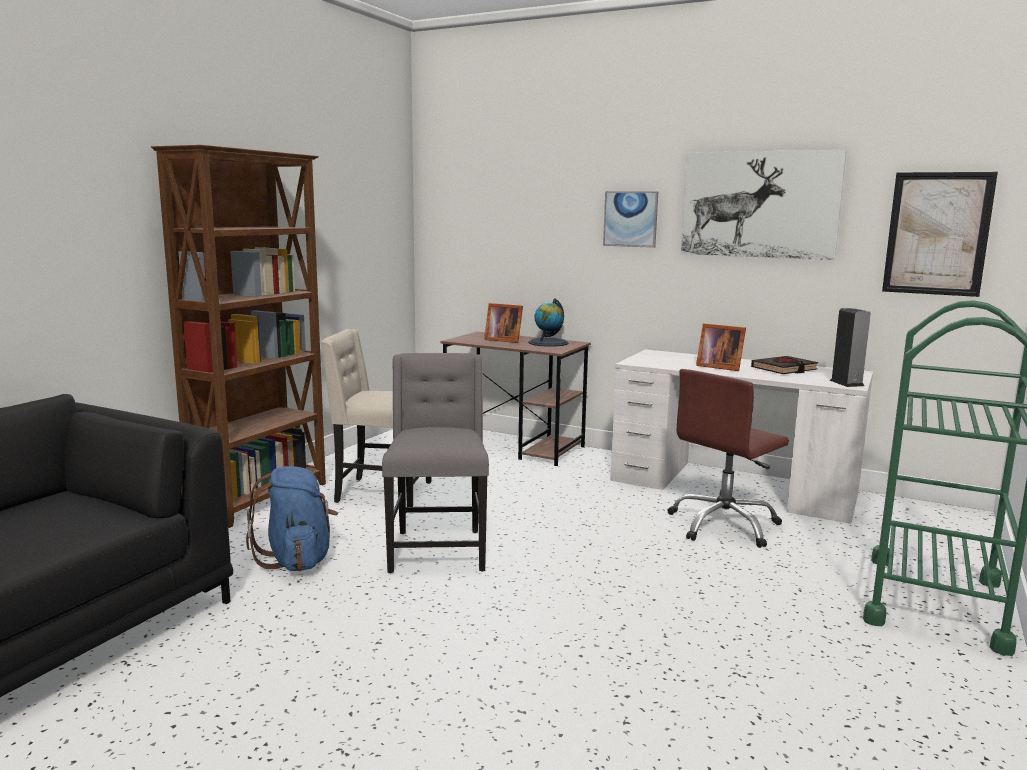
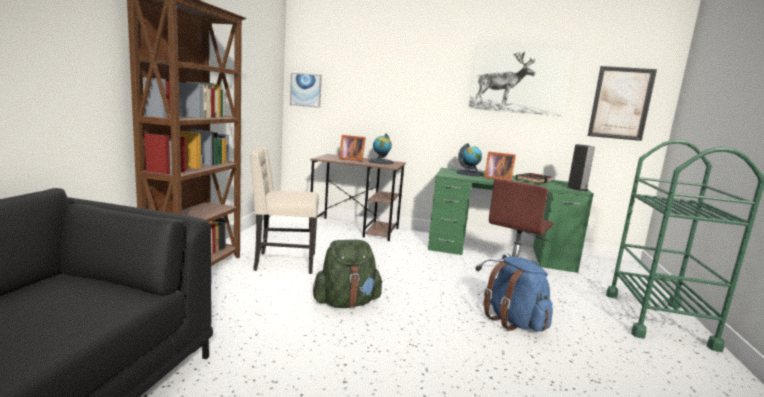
camera: 15 degrees left, 0 degrees up
blue backpack [246,466,338,571] -> blue backpack moved to [484,256,553,332]
grey chair [382,353,489,573] -> green backpack [313,240,383,308]
picture [603,191,658,248] -> picture moved to [290,73,322,108]
white desk [611,349,873,524] -> green desk [428,168,594,273]
none -> globe [456,143,484,176]

